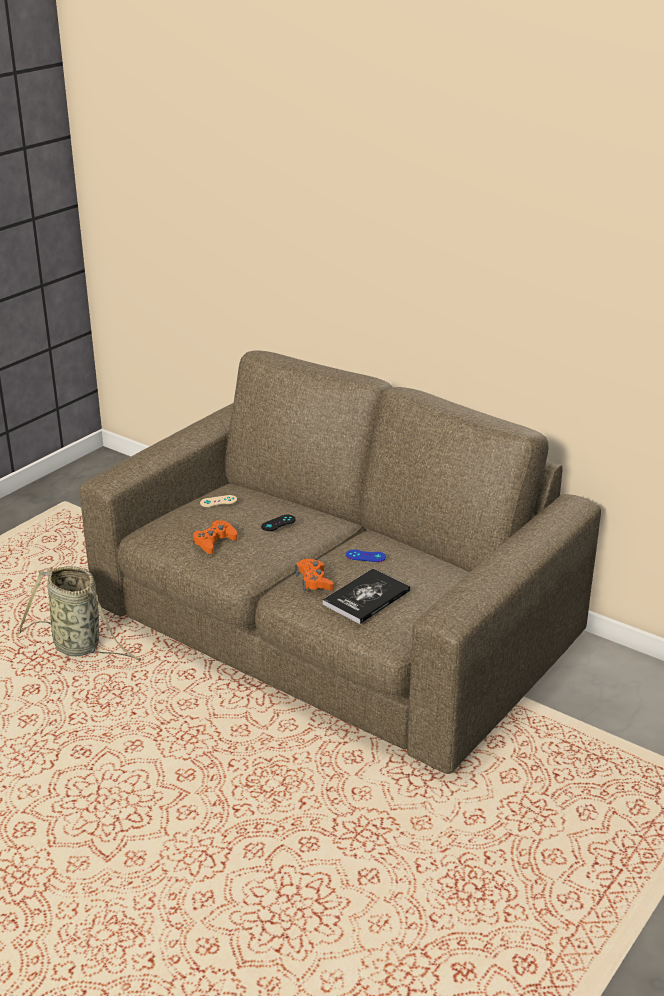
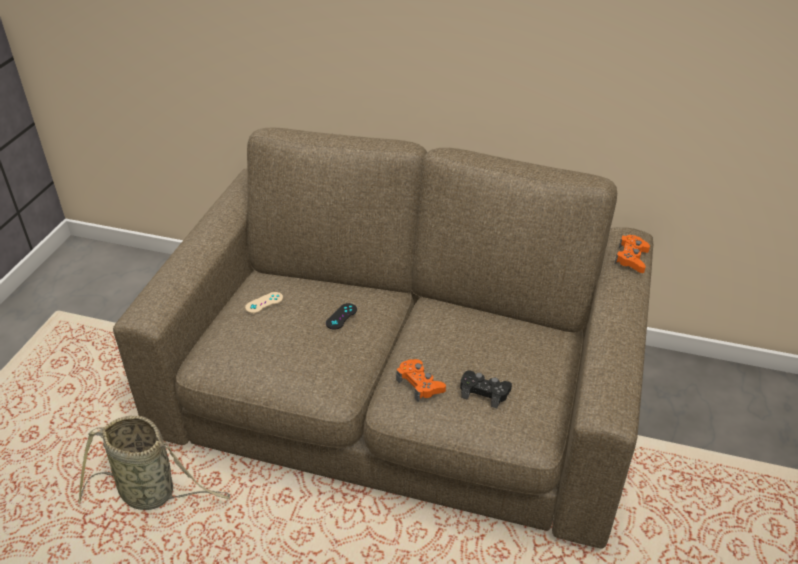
camera: 20 degrees left, 10 degrees up
orange game controller [193,520,237,554] -> orange game controller moved to [615,235,650,273]
book [323,569,410,624] -> black game controller [460,370,512,408]
blue game controller [346,549,386,562] -> none

